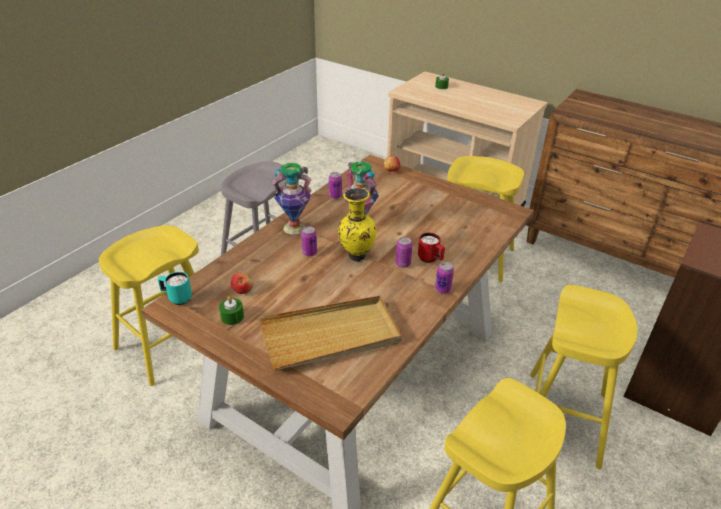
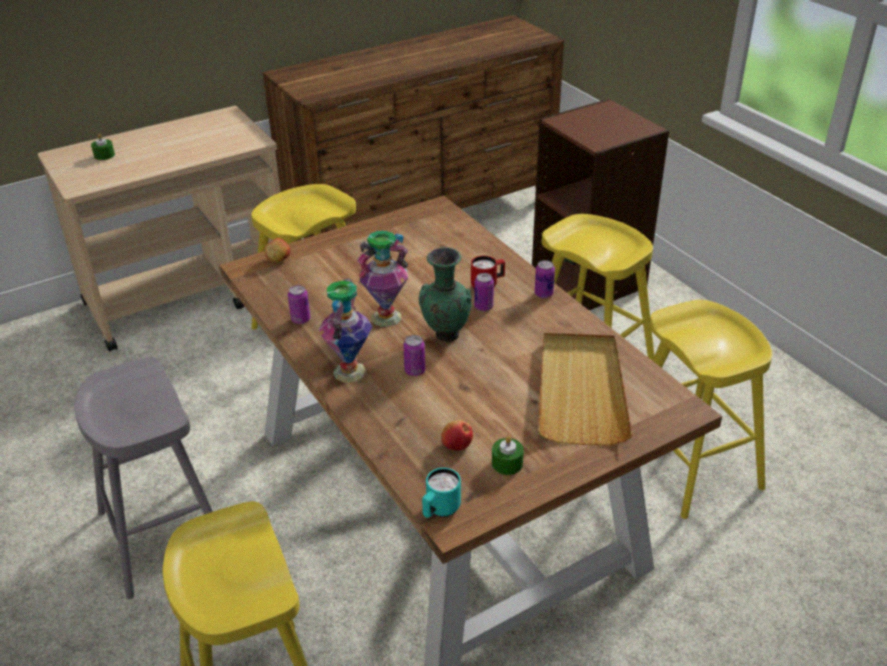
camera: 65 degrees left, 0 degrees up
yellow vase [338,188,376,261] -> green vase [419,247,472,342]

